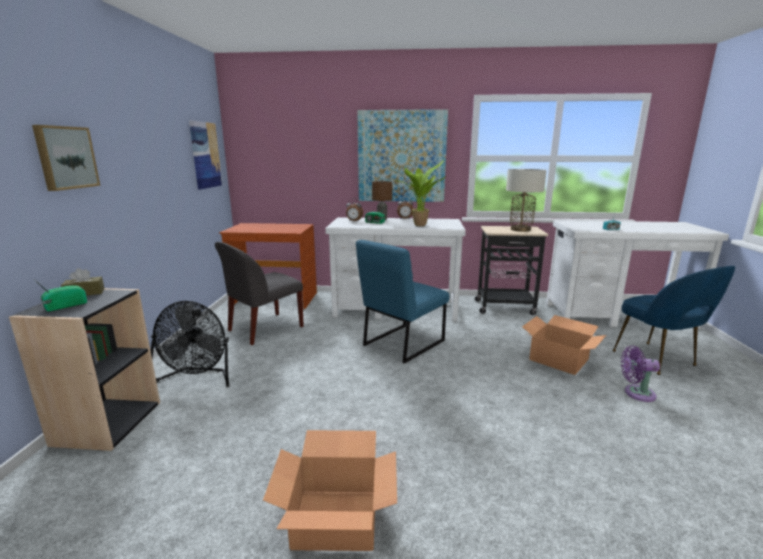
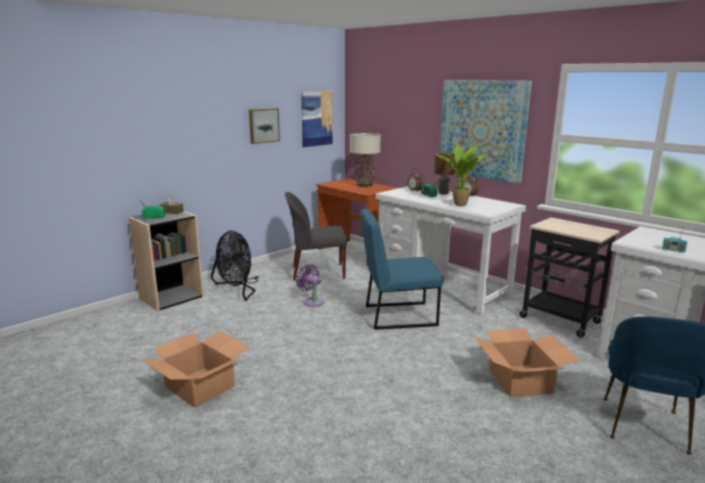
camera: 40 degrees right, 0 degrees up
picture [32,125,100,191] -> picture moved to [249,108,280,144]
table lamp [506,169,546,232] -> table lamp moved to [350,133,381,187]
purple fan [621,346,660,402] -> purple fan moved to [296,265,324,307]

